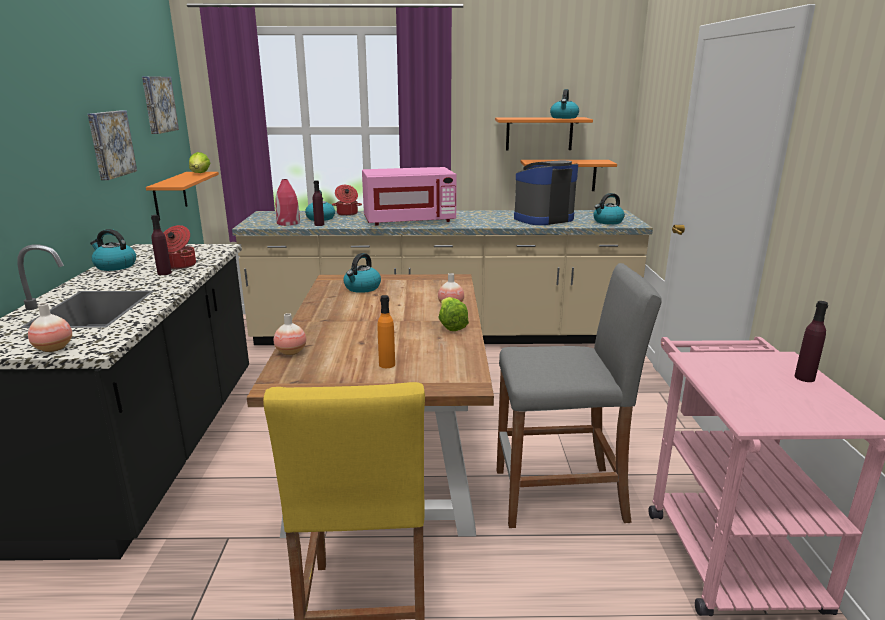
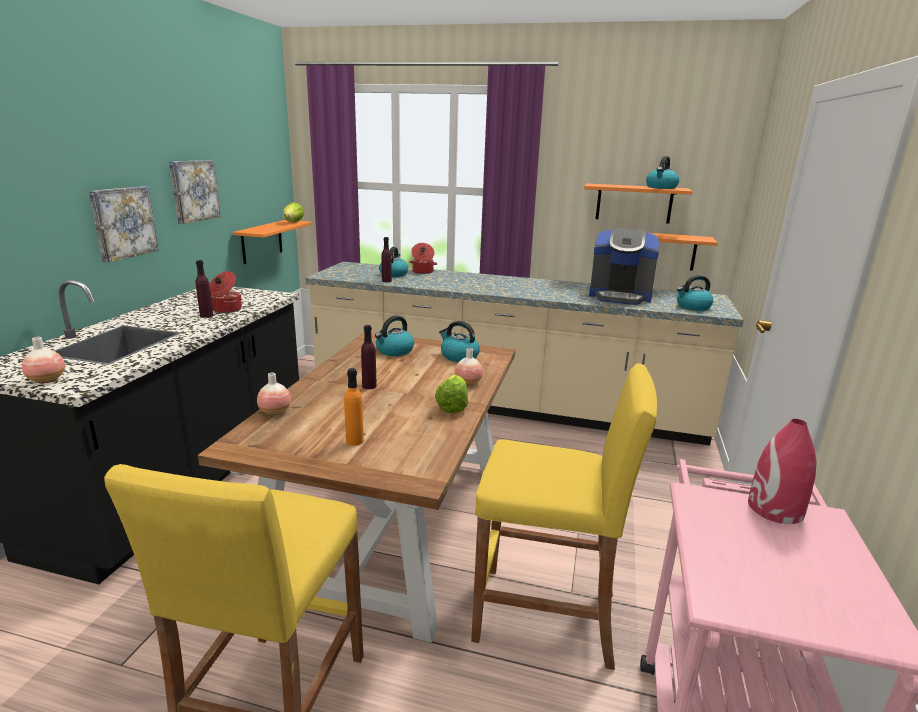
camera: 15 degrees right, 0 degrees up
kettle [90,229,136,271] -> kettle moved to [439,321,480,362]
picture [142,76,179,134] -> picture moved to [89,186,159,262]
red vase [275,179,300,226] -> red vase moved to [748,419,817,524]
pink microwave [362,167,457,226] -> none
grey stool [497,263,662,528] -> yellow stool [471,363,657,670]
coffee machine [514,160,578,225] -> coffee machine turned 150 degrees counterclockwise [589,228,660,305]
purple bottle [794,301,828,382] -> purple bottle moved to [361,325,377,389]

